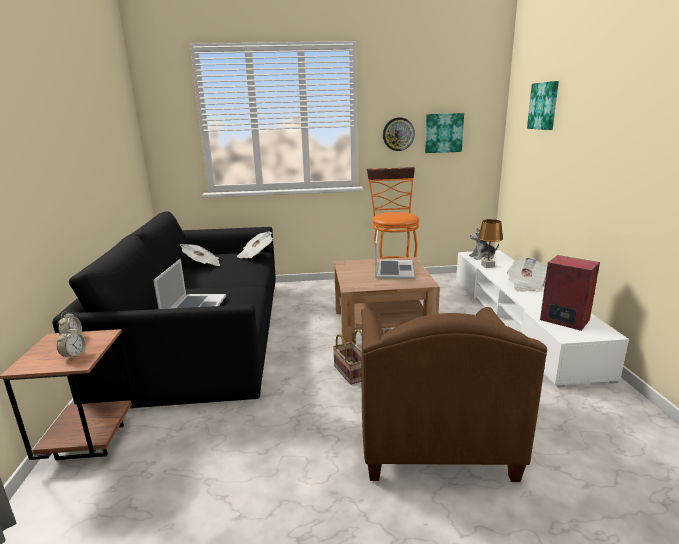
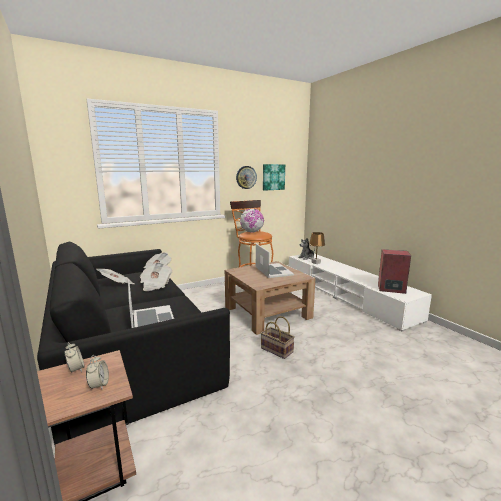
camera: 25 degrees left, 5 degrees down
brown armchair [361,307,547,482] -> none
newspaper [507,257,547,292] -> newspaper moved to [140,262,172,291]
picture [527,81,559,130] -> none
none -> globe [240,209,264,233]

